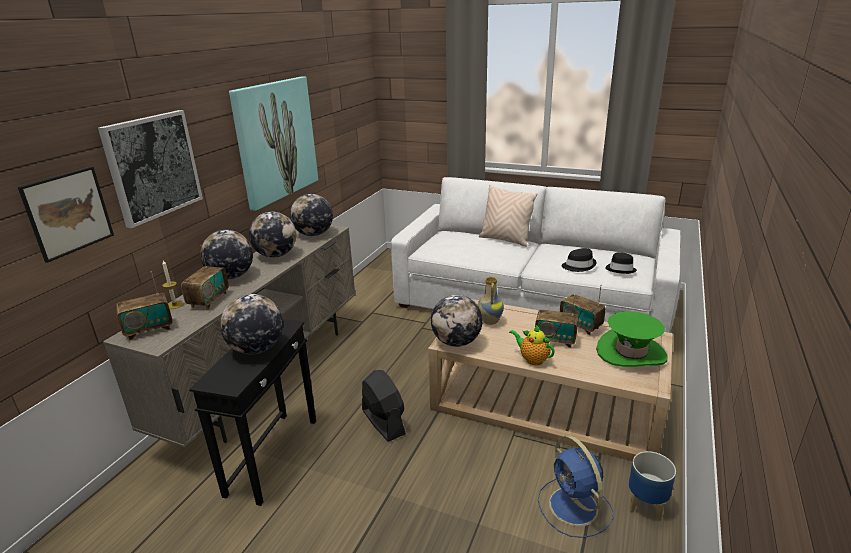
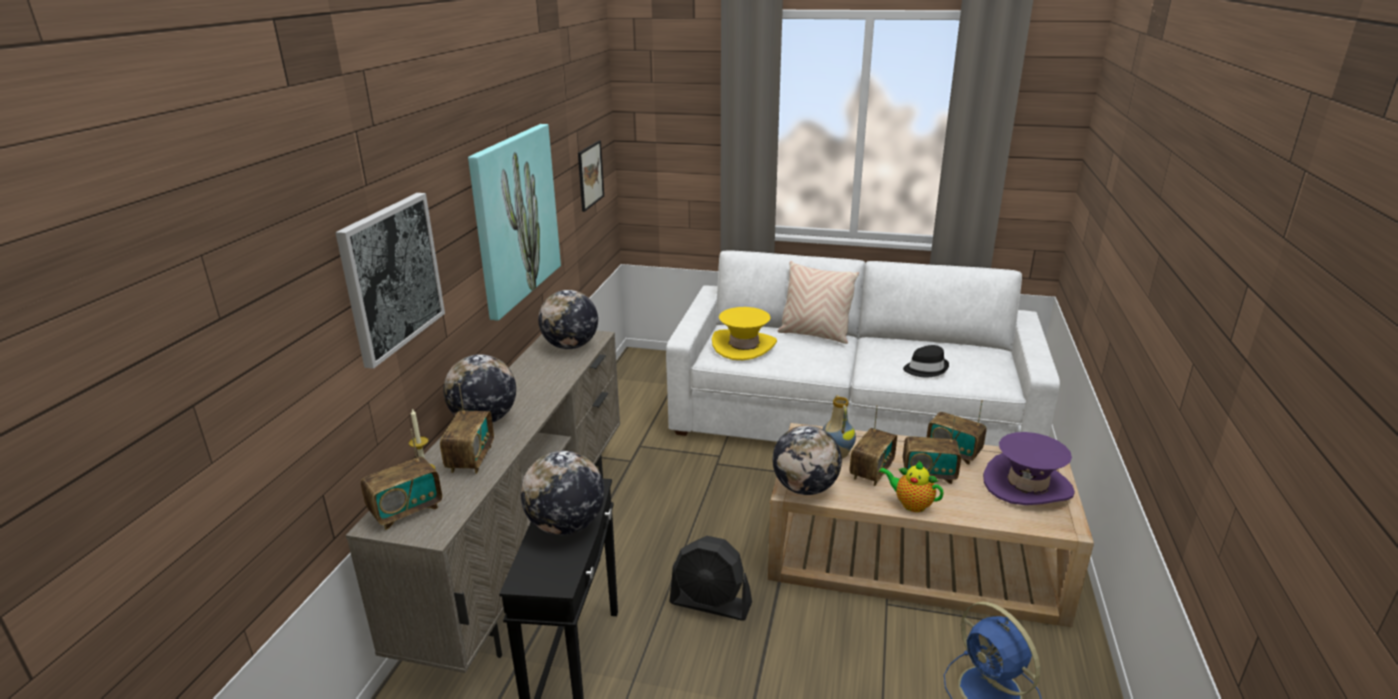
camera: 10 degrees left, 0 degrees up
picture [18,166,114,263] -> picture moved to [578,141,604,212]
globe [249,211,296,258] -> none
black fan [362,370,406,442] -> black fan turned 150 degrees clockwise [669,536,752,621]
green hat [596,311,668,367] -> purple hat [983,432,1075,505]
black hat [605,252,637,274] -> none
planter [629,451,676,521] -> none
none -> yellow hat [712,307,777,360]
none -> radio [850,405,897,486]

